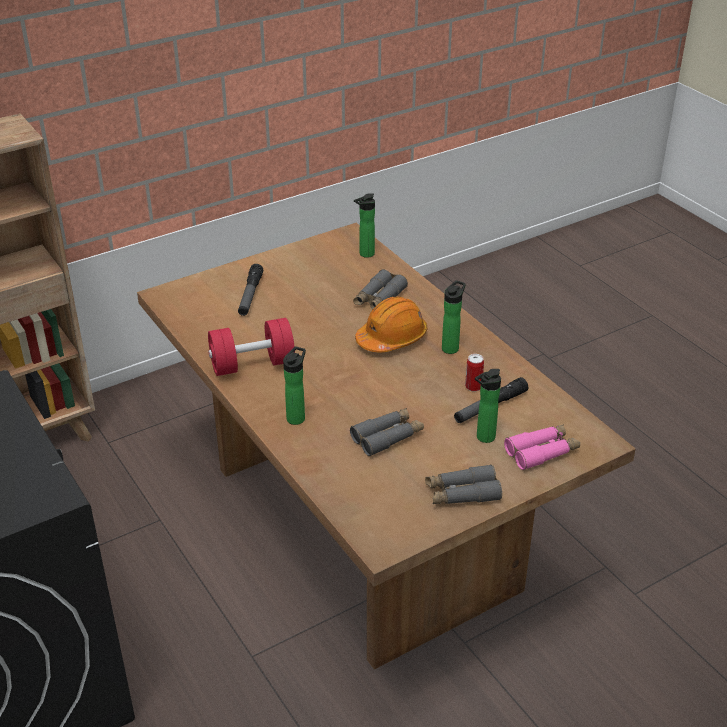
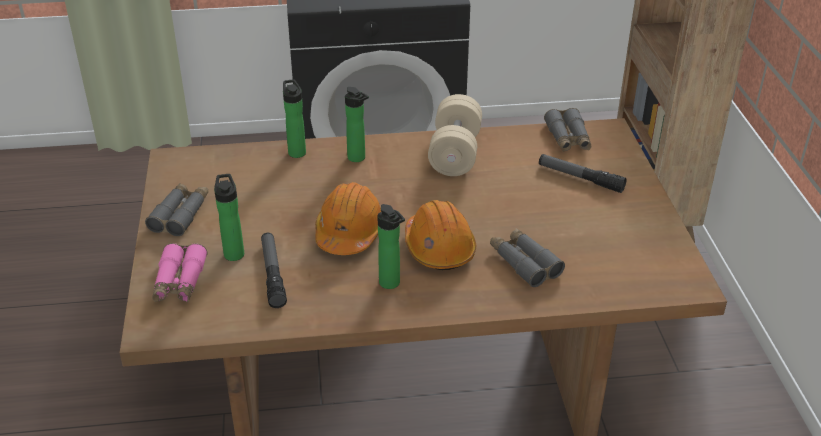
camera: 115 degrees right, 0 degrees up
red dumbbell [208,318,295,376] -> beige dumbbell [428,94,482,176]
grey binoculars [350,408,424,456] -> grey binoculars moved to [544,108,592,152]
bottle [354,193,375,258] -> bottle moved to [283,79,306,158]
can [465,354,484,392] -> none
none -> orange hard hat [315,182,381,255]

